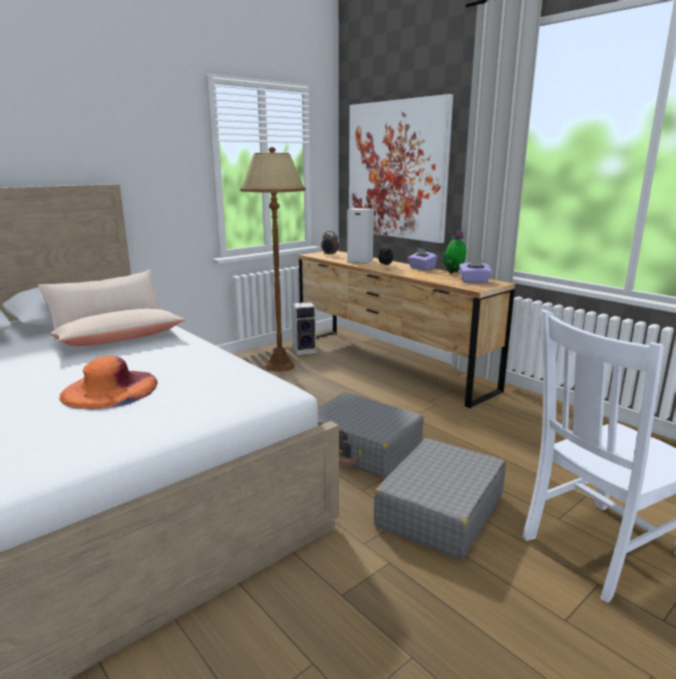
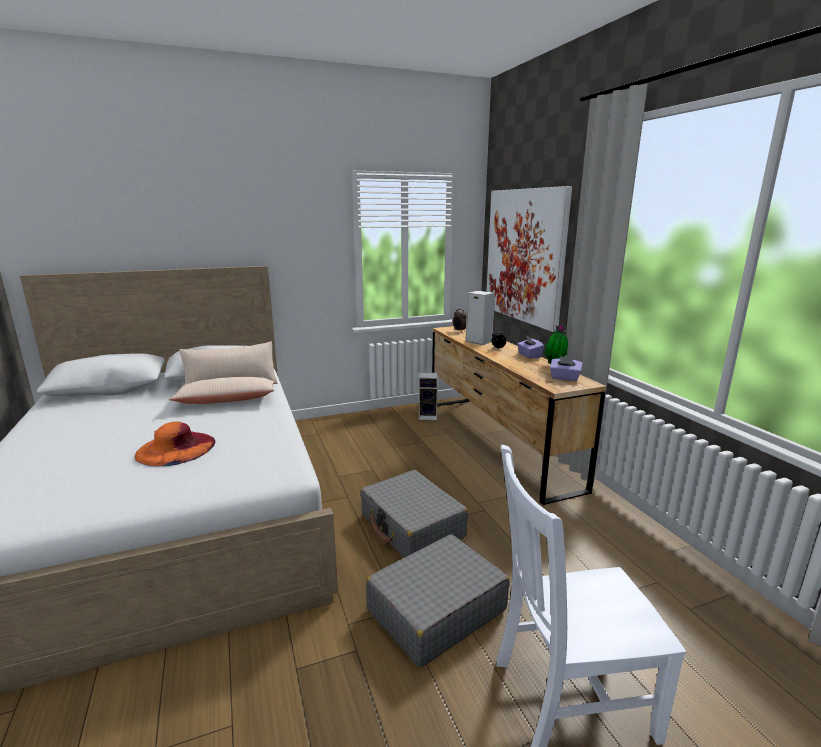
camera: 20 degrees right, 0 degrees up
brown floor lamp [240,147,306,372] -> none

